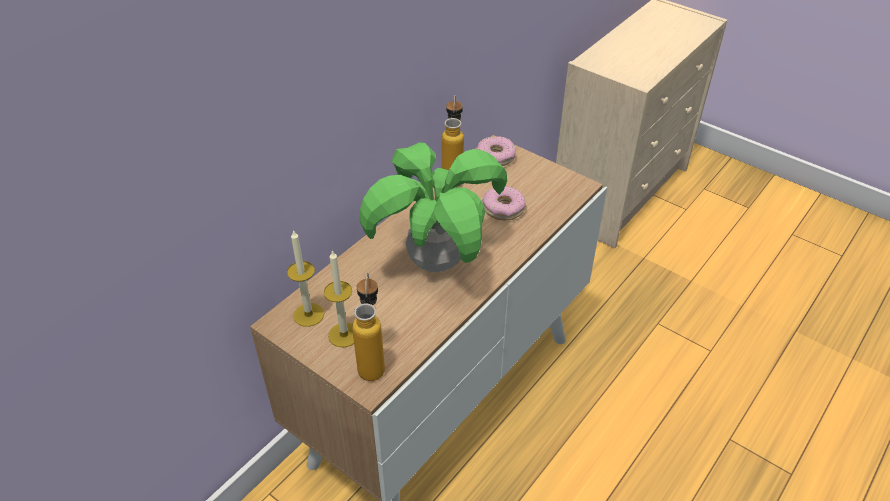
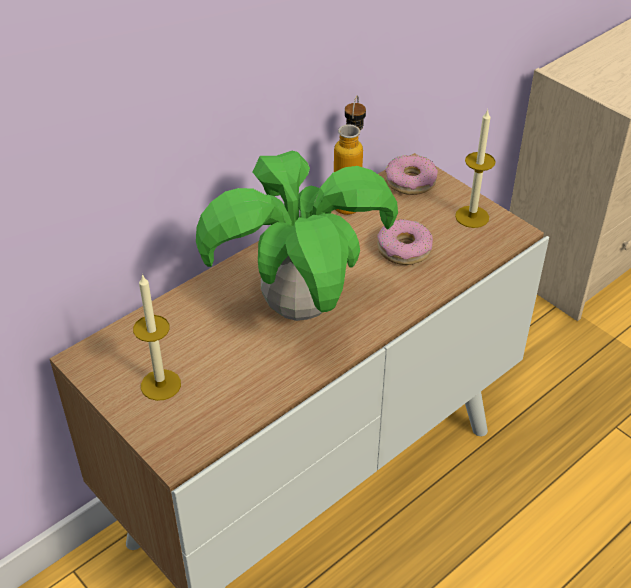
camera: 10 degrees right, 0 degrees up
candle [287,230,324,327] -> candle moved to [455,109,495,228]
bottle [352,273,385,381] -> none

